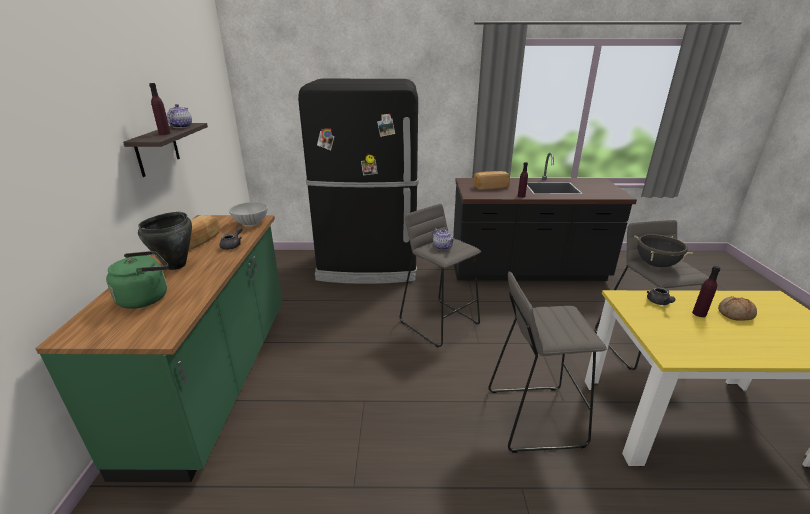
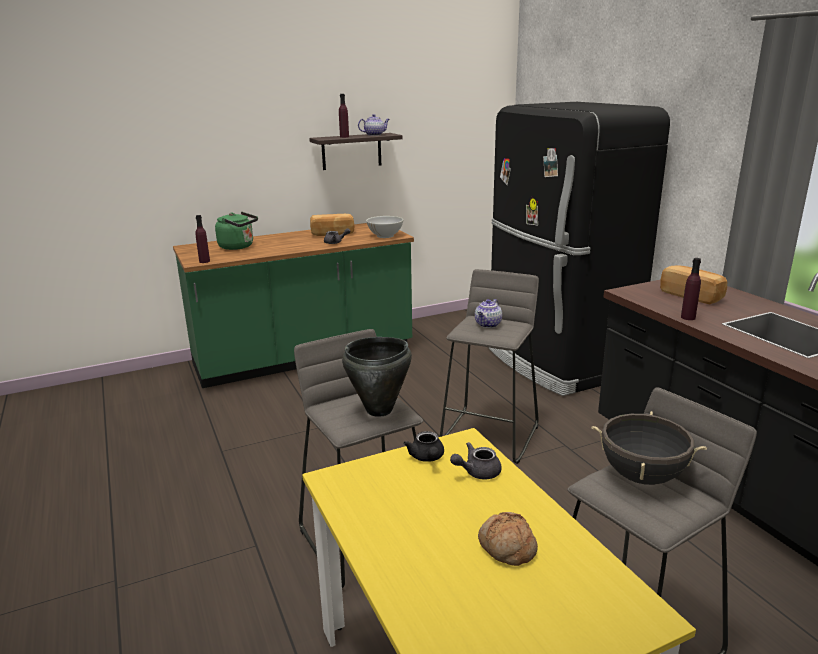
camera: 65 degrees right, 5 degrees down
black cooking pot [138,212,192,270] -> black cooking pot moved to [342,337,412,417]
purple bottle [692,266,721,317] -> purple bottle moved to [196,215,210,263]
none -> black teapot [403,431,444,462]

